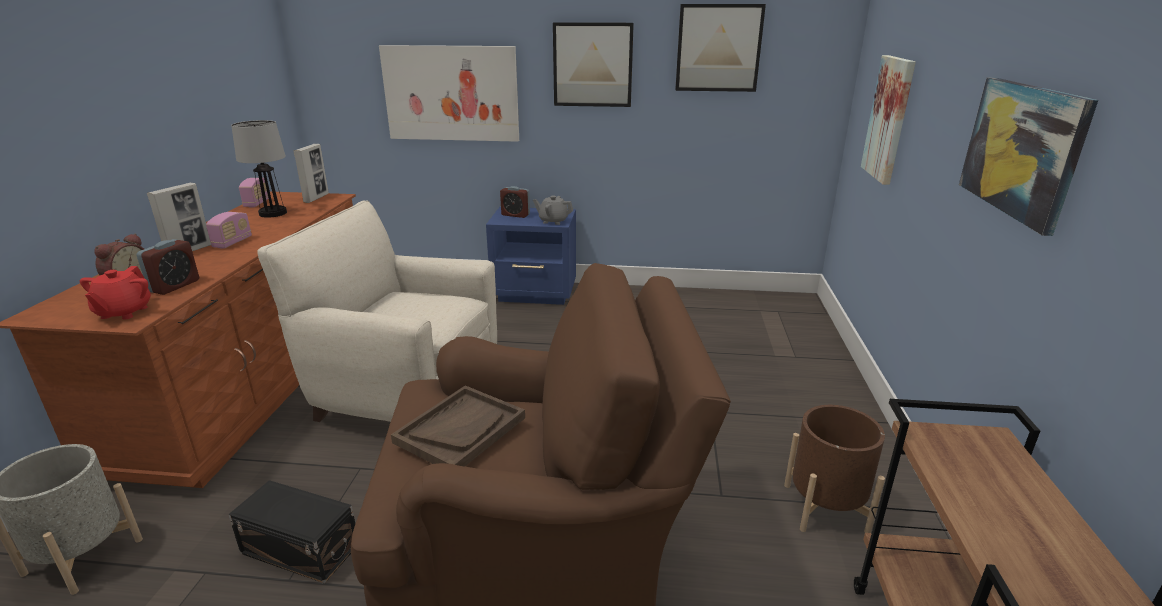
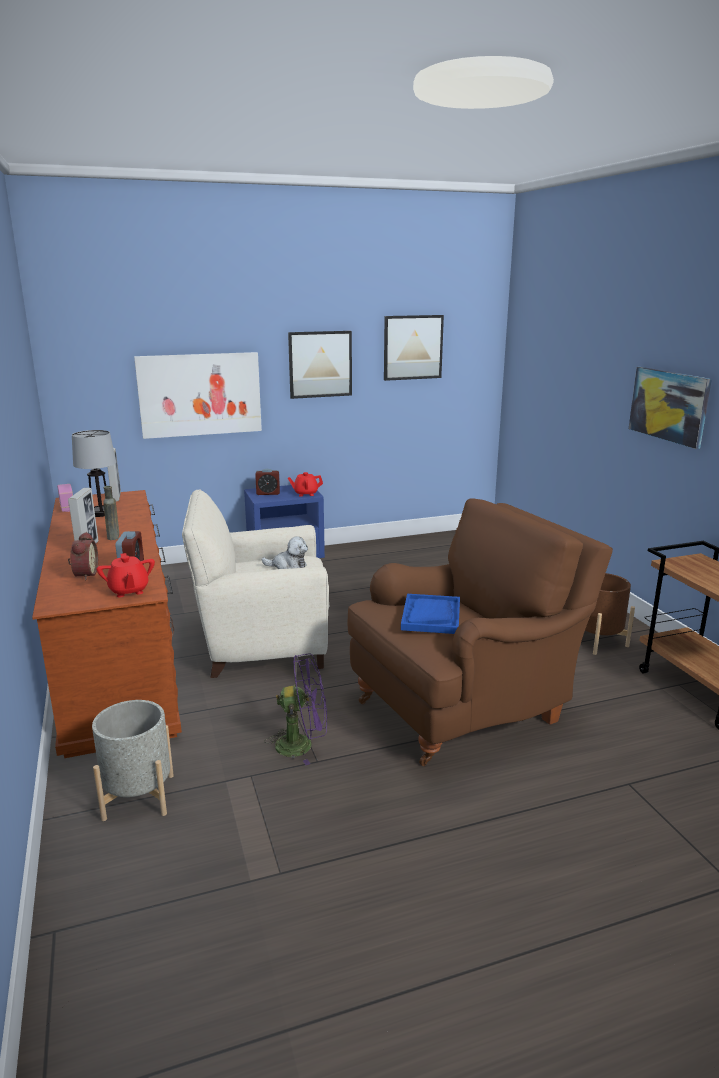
camera: 25 degrees left, 5 degrees down
radio [206,212,252,249] -> brown bottle [103,486,119,540]
black storage box [228,480,355,583] -> purple fan [264,653,327,765]
brown tray [391,386,525,467] -> blue tray [401,594,460,634]
grey teapot [533,196,573,225] -> red teapot [288,472,323,496]
picture [861,55,916,185] -> none
none -> plush toy [262,536,308,569]

